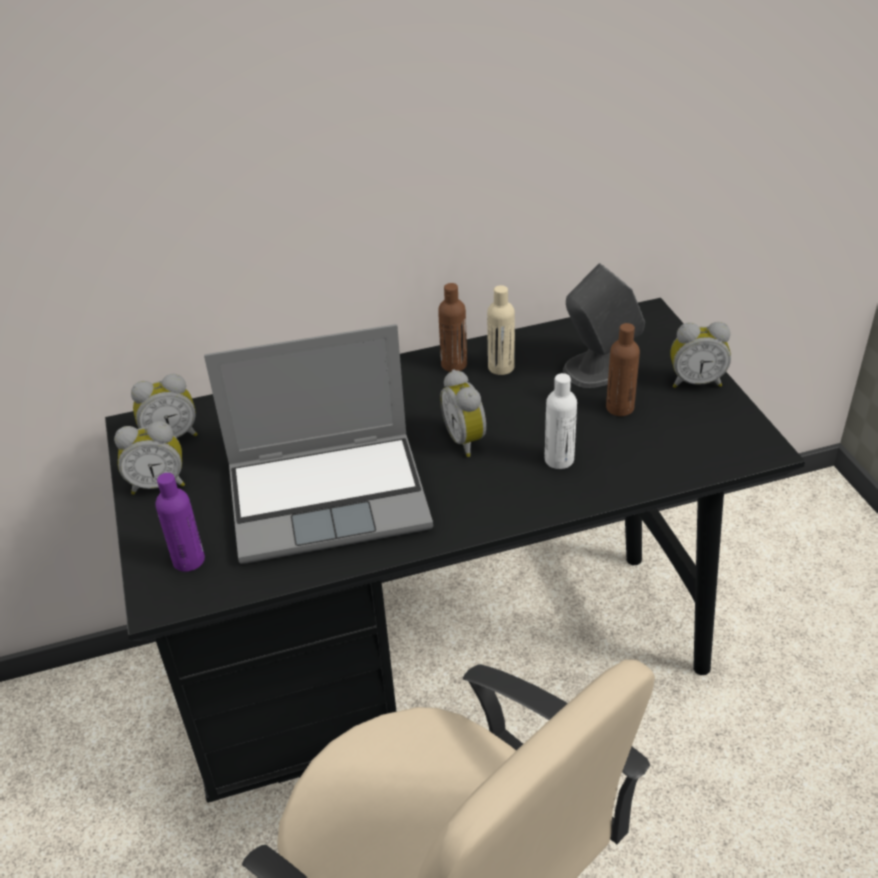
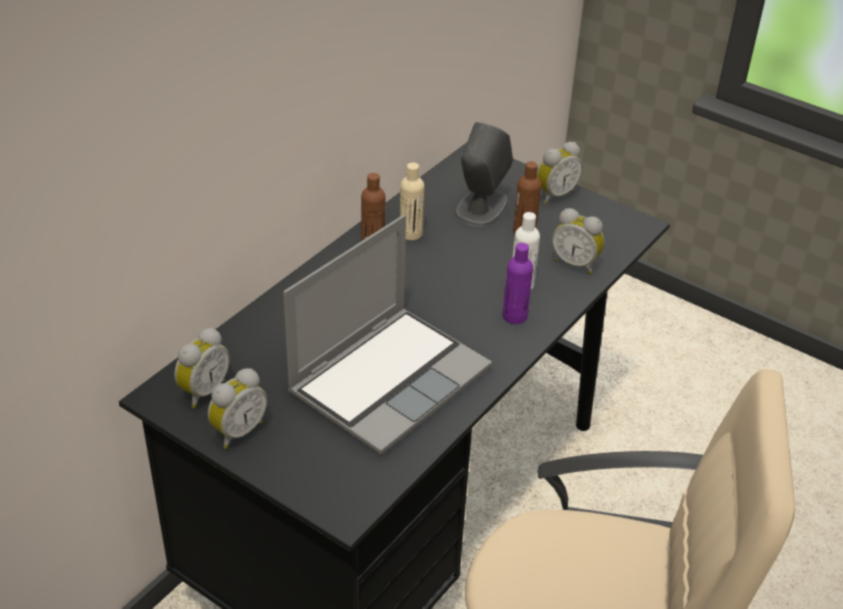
camera: 40 degrees left, 0 degrees up
purple bottle [156,473,205,572] -> purple bottle moved to [502,243,533,324]
alarm clock [440,370,486,457] -> alarm clock moved to [552,208,604,275]

